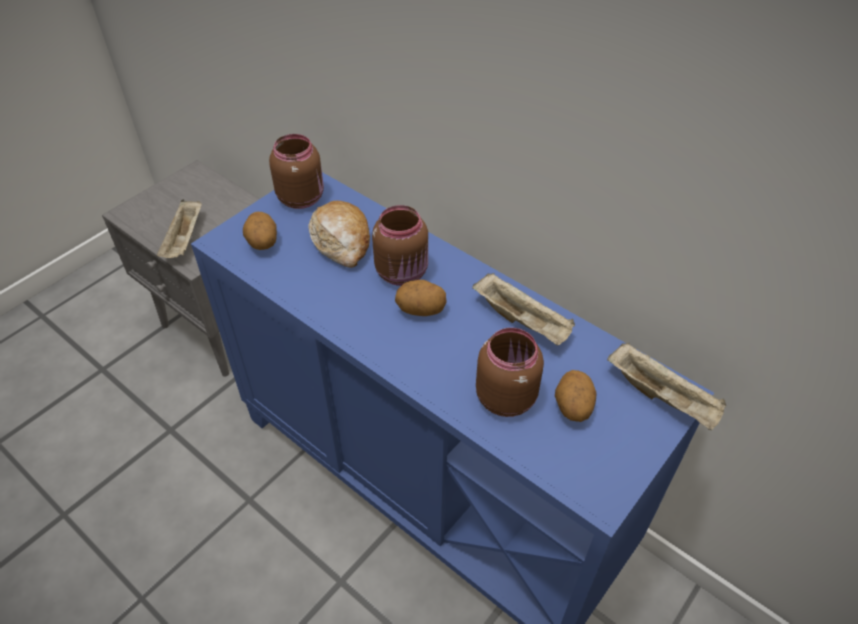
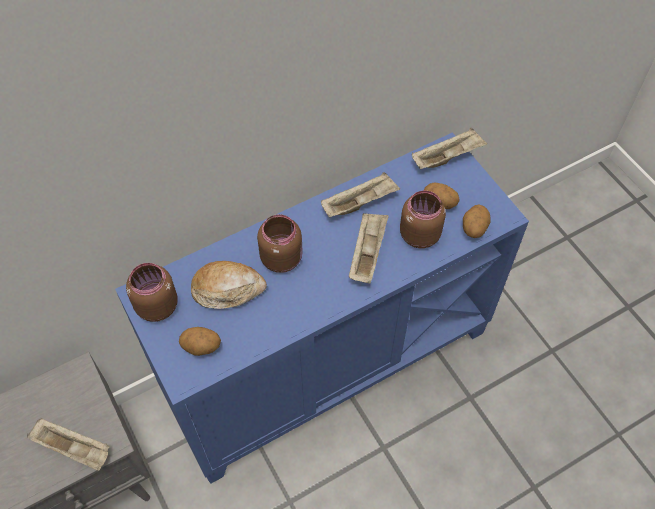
camera: 70 degrees left, 10 degrees up
potato [395,280,447,316] -> potato moved to [463,205,491,238]
none -> beige tray [349,213,389,284]

